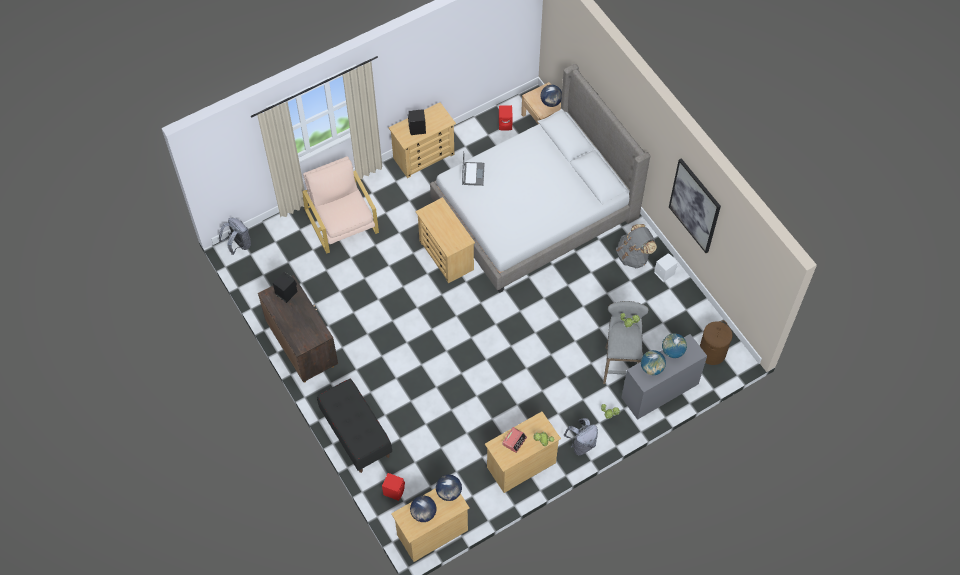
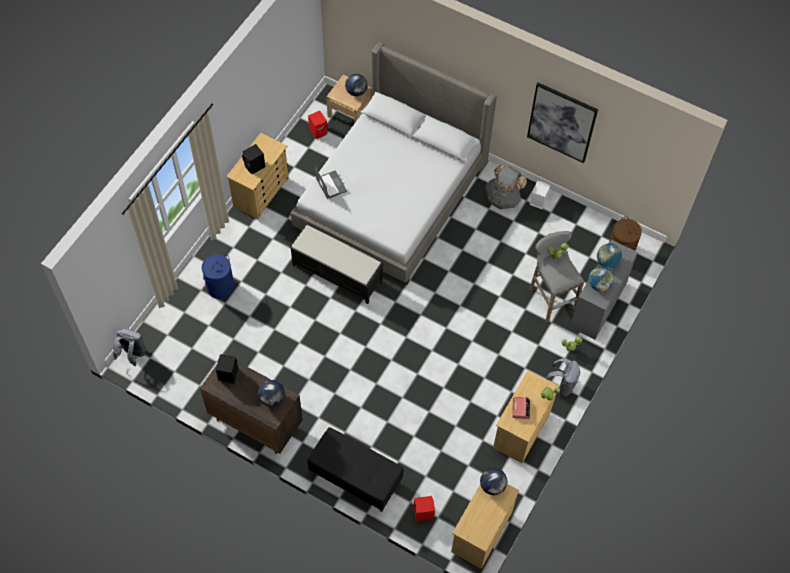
camera: 30 degrees left, 0 degrees up
beige armchair [302,156,379,254] -> blue laundry basket [202,254,235,299]
globe [410,496,436,522] -> globe moved to [258,380,285,407]
beige dresser [415,197,475,283] -> black bench [290,223,384,304]

